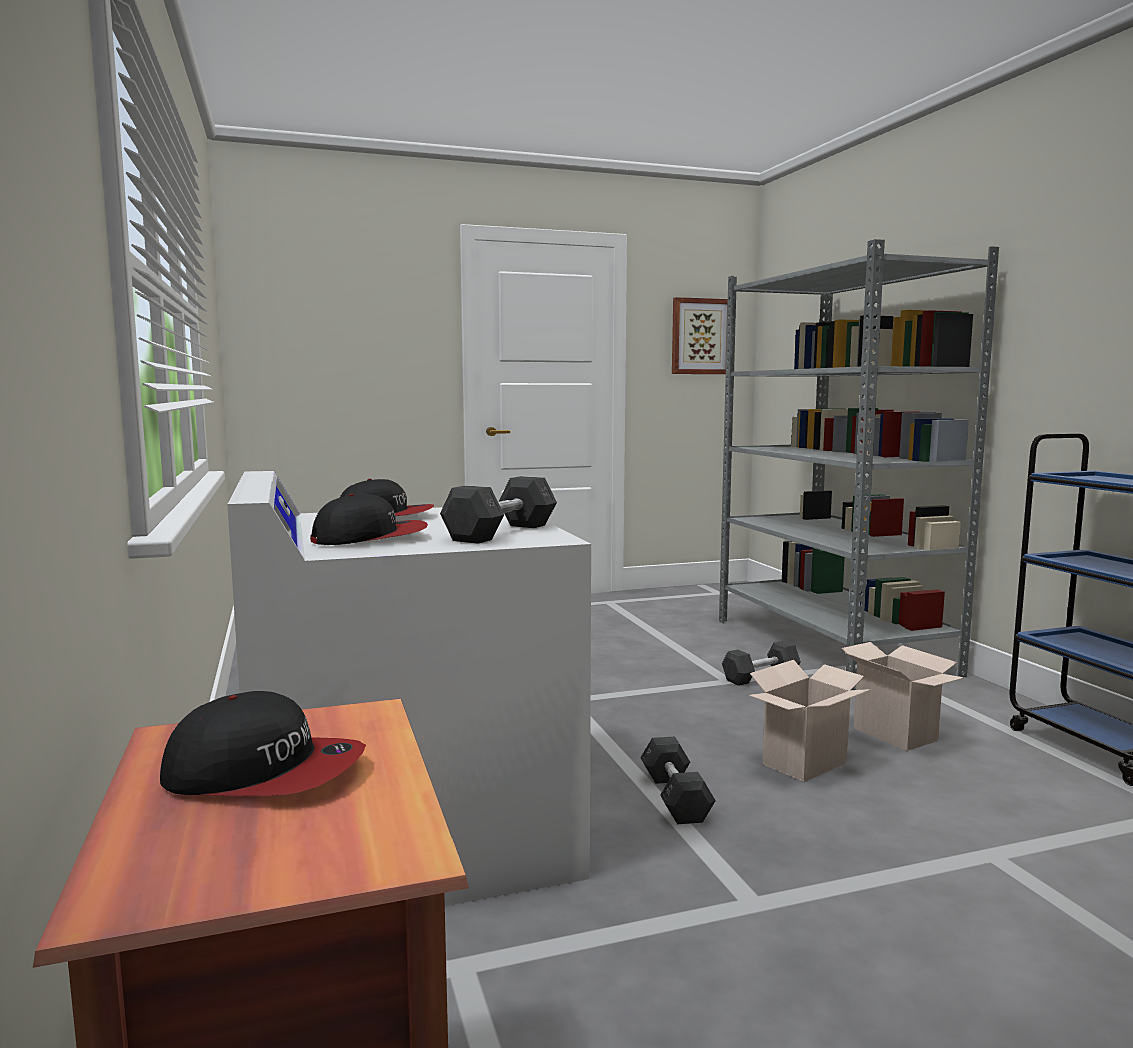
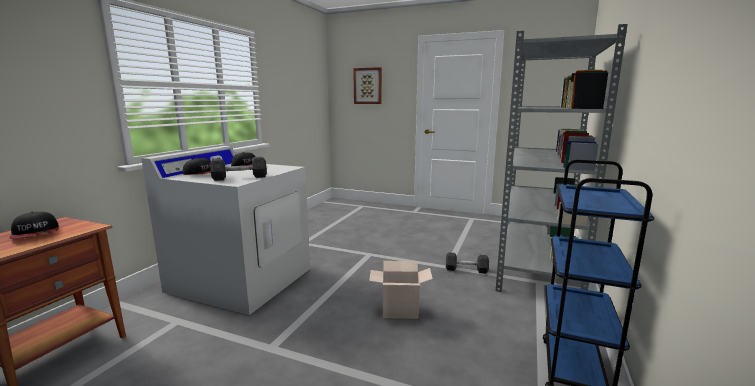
camera: 40 degrees right, 5 degrees up
grey dumbbell [640,736,716,824] -> none
picture [672,297,728,374] -> picture moved to [353,67,382,104]
cardboard box [841,642,964,751] -> none

